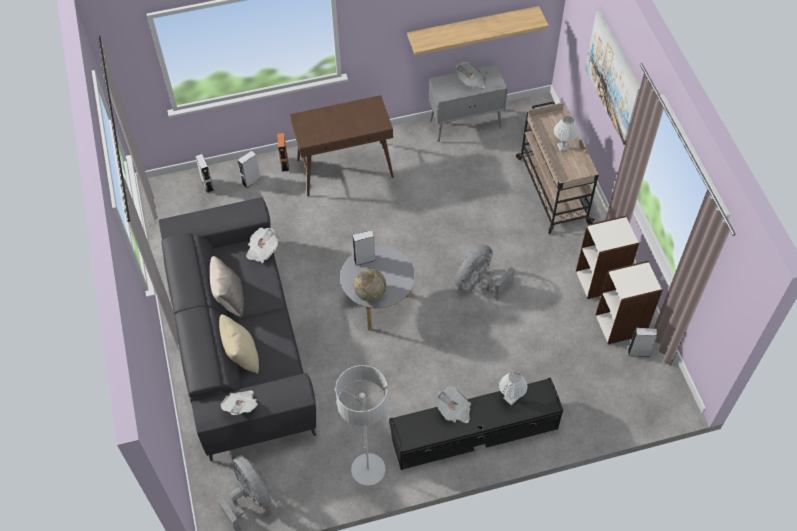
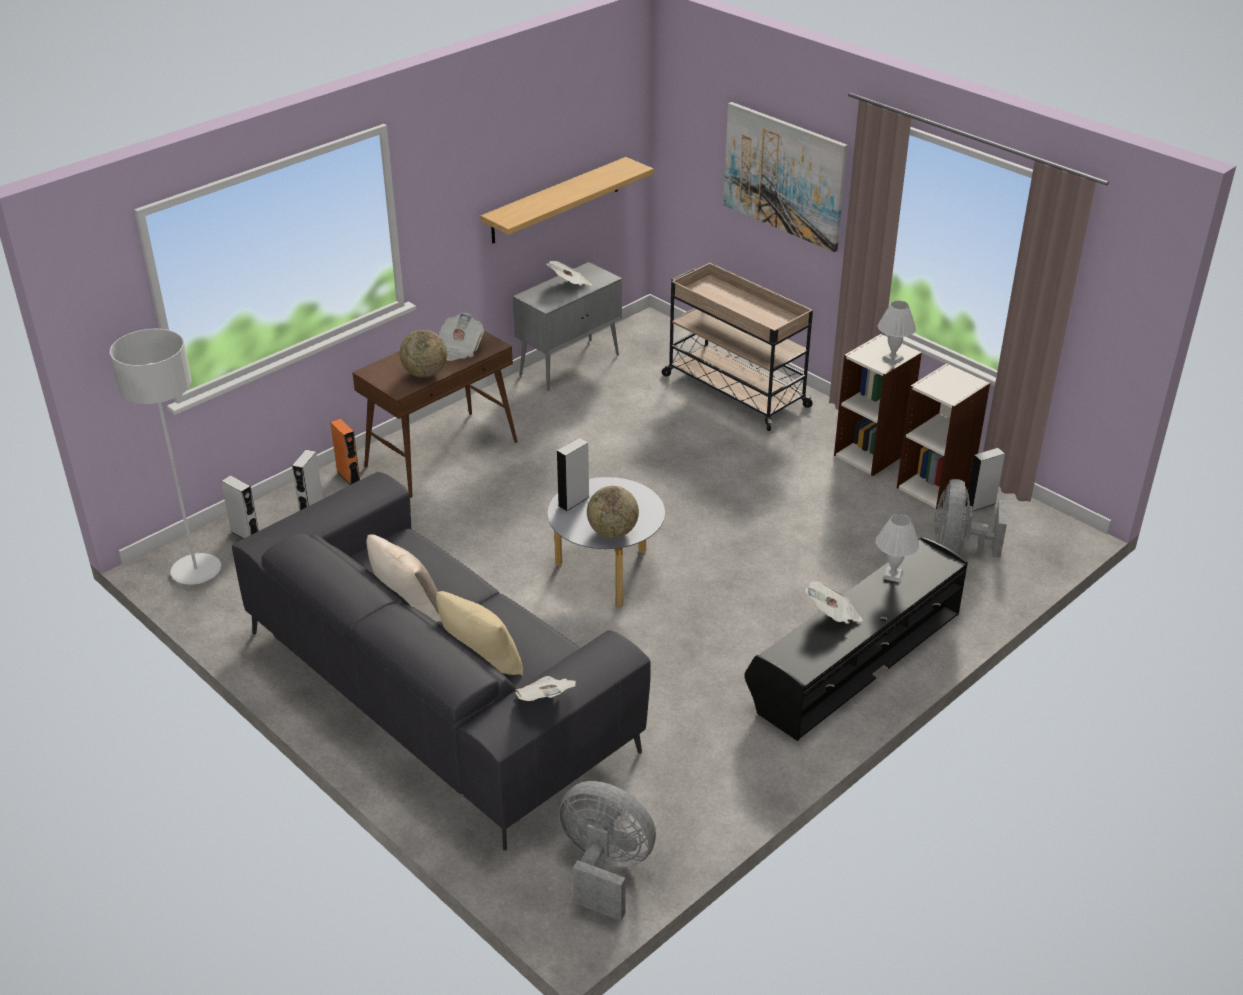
camera: 30 degrees left, 20 degrees down
newspaper [246,228,278,263] -> newspaper moved to [438,313,484,361]
grey floor lamp [335,365,388,485] -> grey floor lamp moved to [110,329,221,585]
grey fan [455,244,515,300] -> grey fan moved to [934,479,1007,558]
white table lamp [554,116,579,152] -> white table lamp moved to [878,301,916,365]
none -> globe [400,330,447,378]

